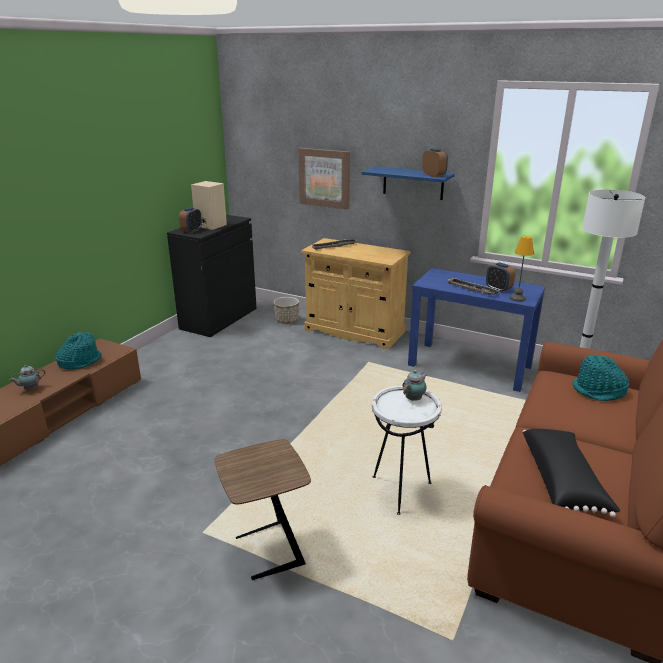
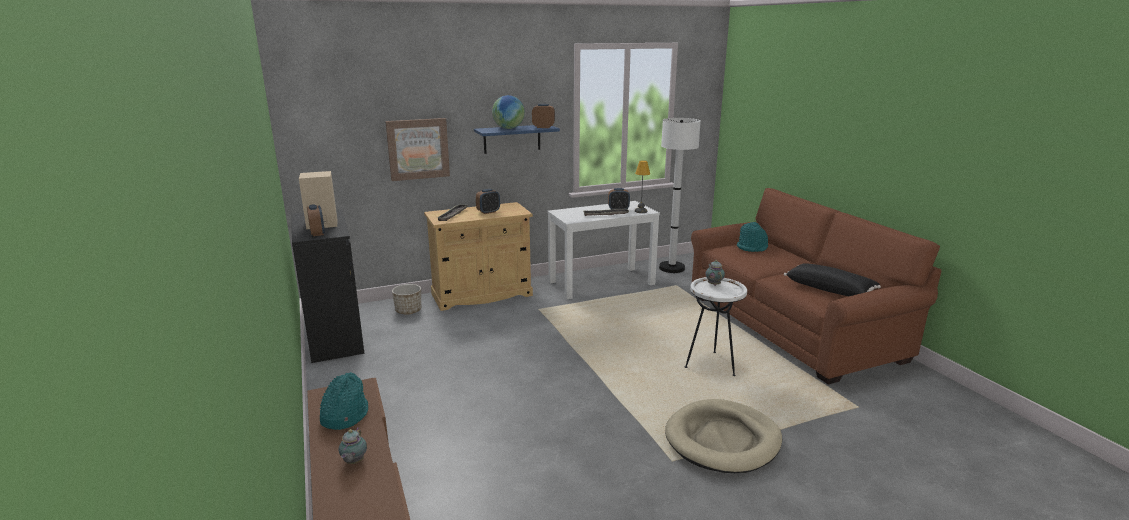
camera: 50 degrees left, 5 degrees down
brown side table [214,439,311,580] -> beige dog bed [665,399,782,473]
blue console table [408,268,546,392] -> white console table [547,201,660,299]
none -> alarm clock [476,189,500,214]
none -> globe [492,95,525,129]

